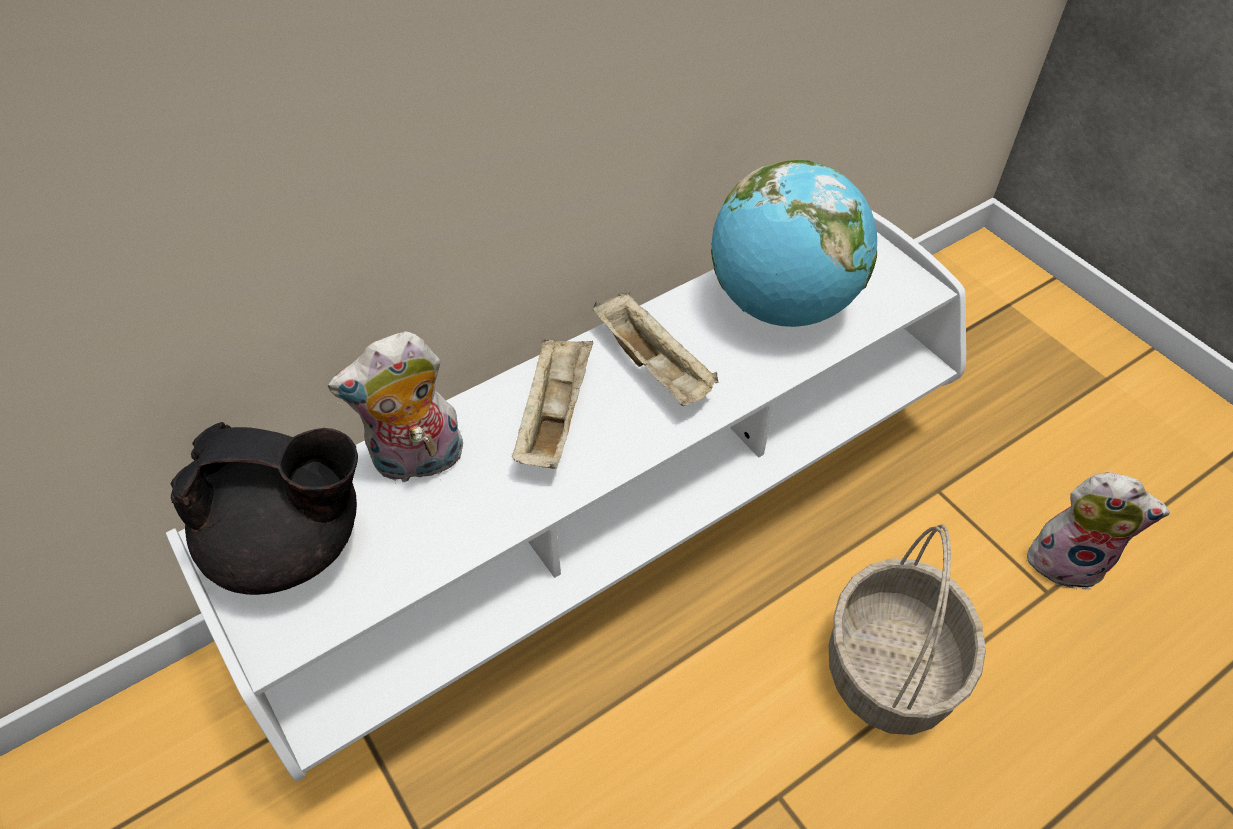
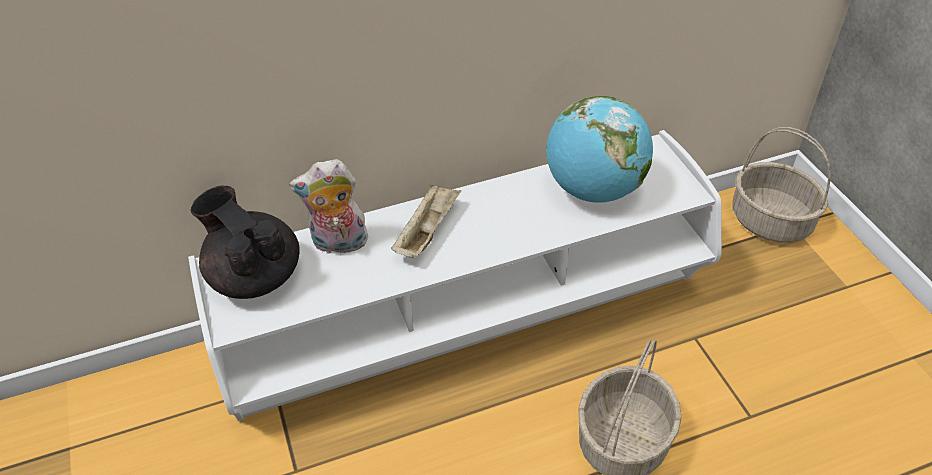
camera: 15 degrees right, 5 degrees down
black teapot [171,422,358,595] -> black teapot turned 150 degrees counterclockwise [190,185,300,299]
beige tray [593,292,718,406] -> none
plush toy [1027,472,1170,590] -> none
none -> basket [732,127,831,243]

